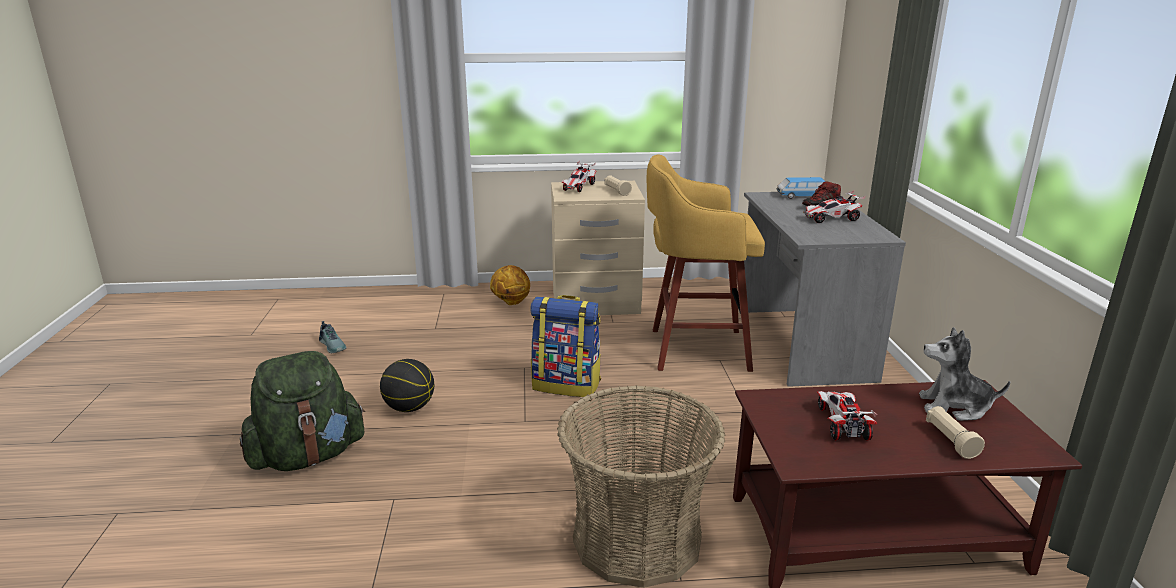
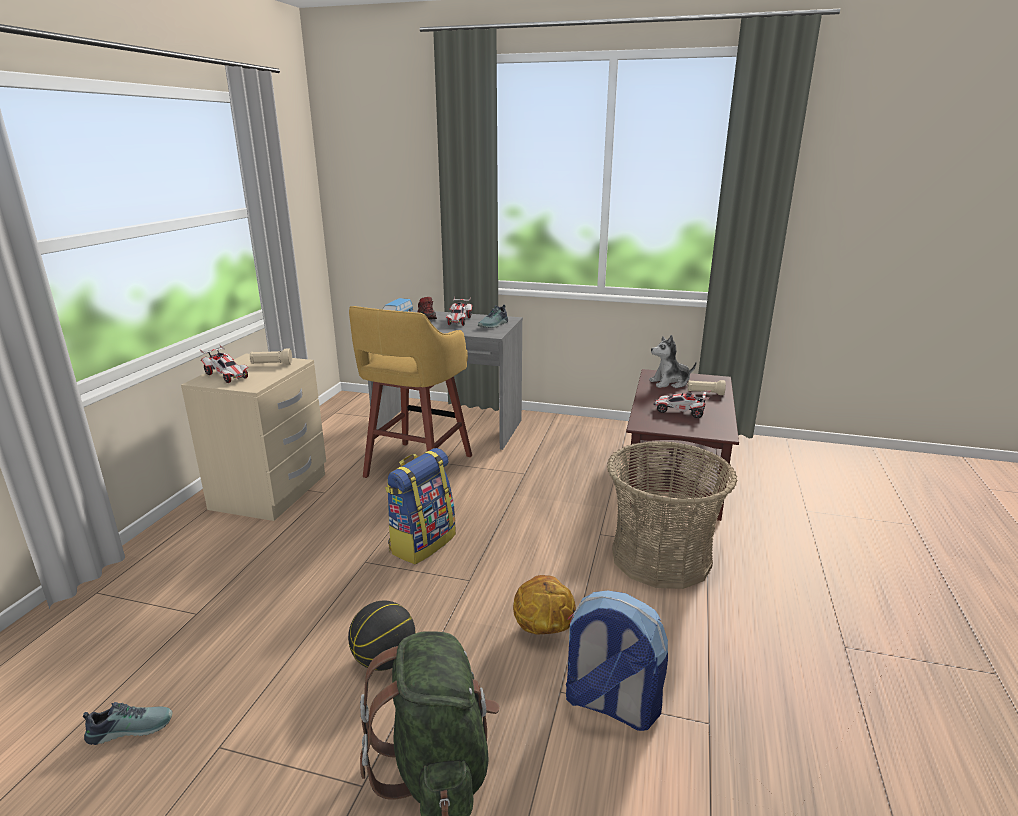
camera: 70 degrees left, 0 degrees up
basketball [490,265,530,305] -> basketball moved to [513,575,576,635]
plush toy [919,327,1010,421] -> plush toy turned 45 degrees clockwise [649,335,696,388]
none -> shoe [478,305,508,328]
none -> backpack [566,590,668,731]

